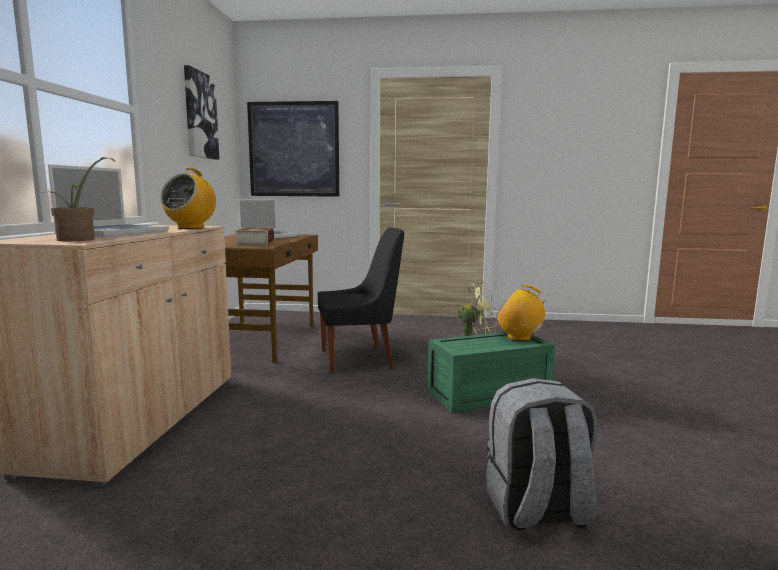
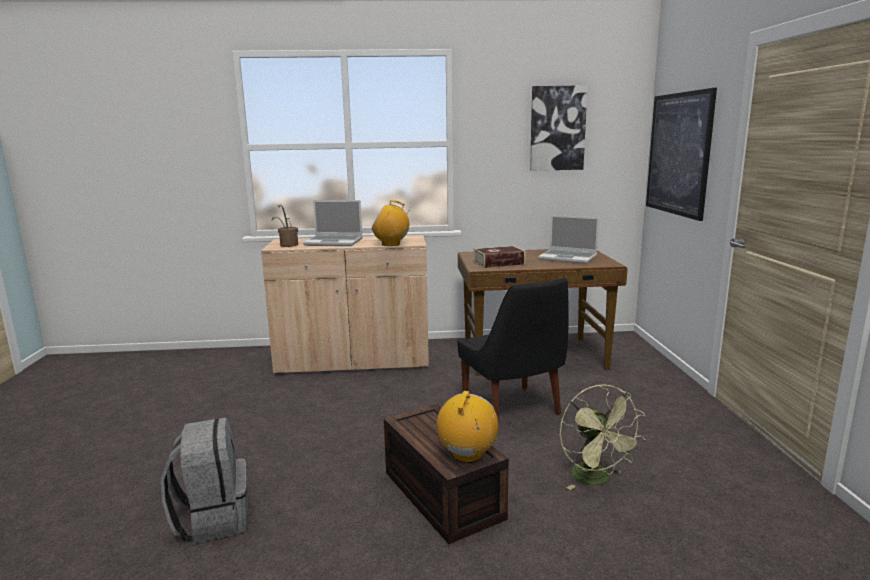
camera: 80 degrees right, 5 degrees up
green storage box [428,332,555,413] -> brown storage box [384,404,509,544]

